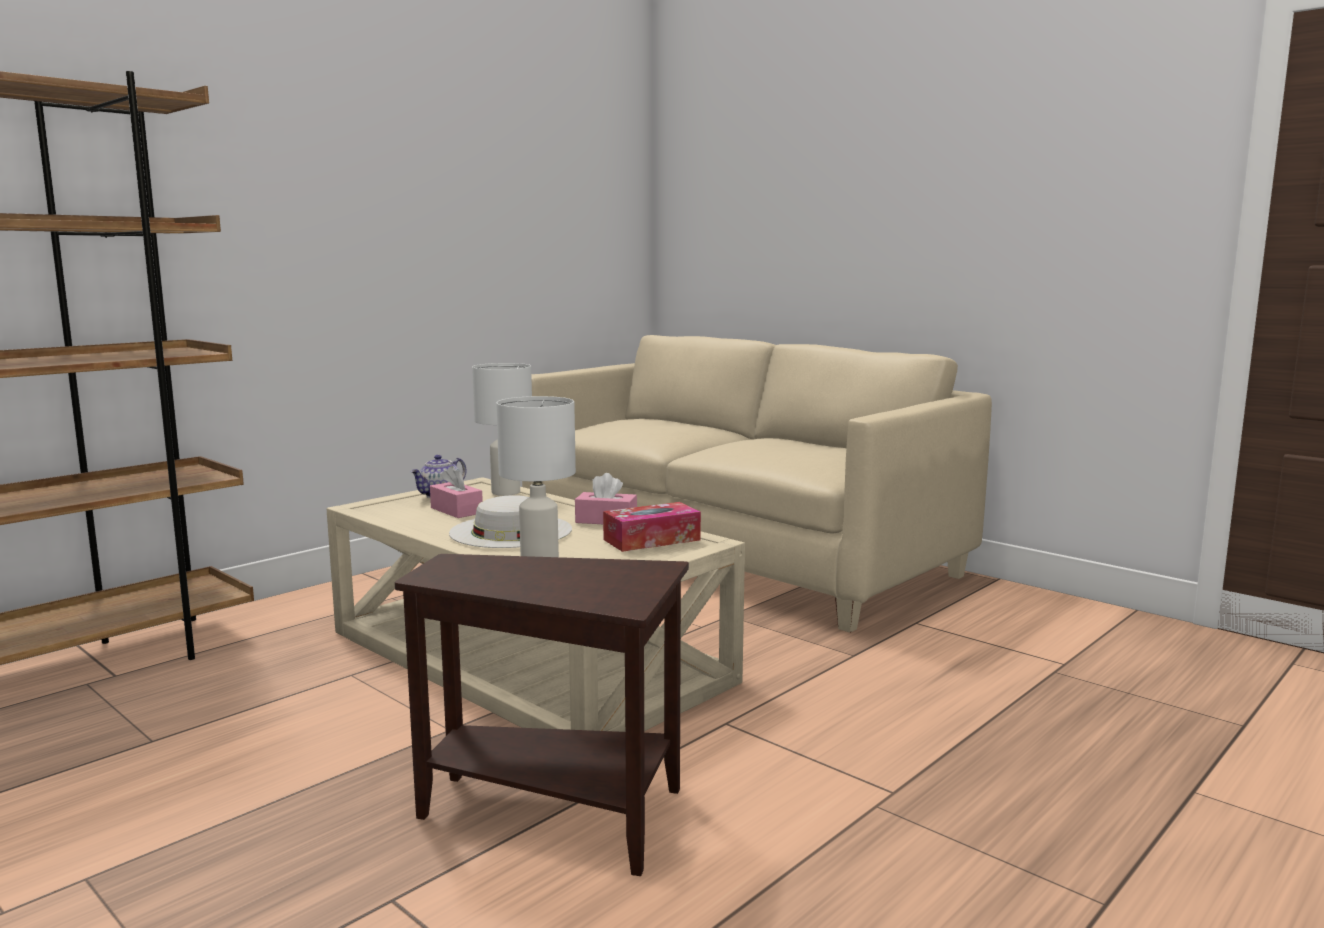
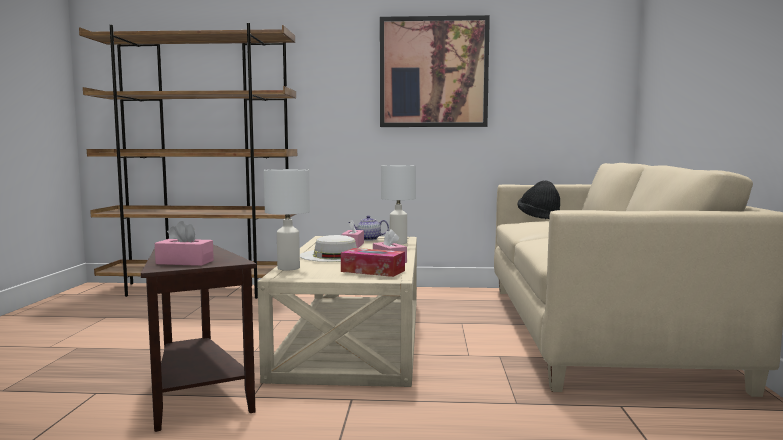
camera: 50 degrees right, 5 degrees down
none -> pink tissue box [155,221,214,266]
none -> picture [380,15,490,127]
none -> black hat [518,181,560,219]

